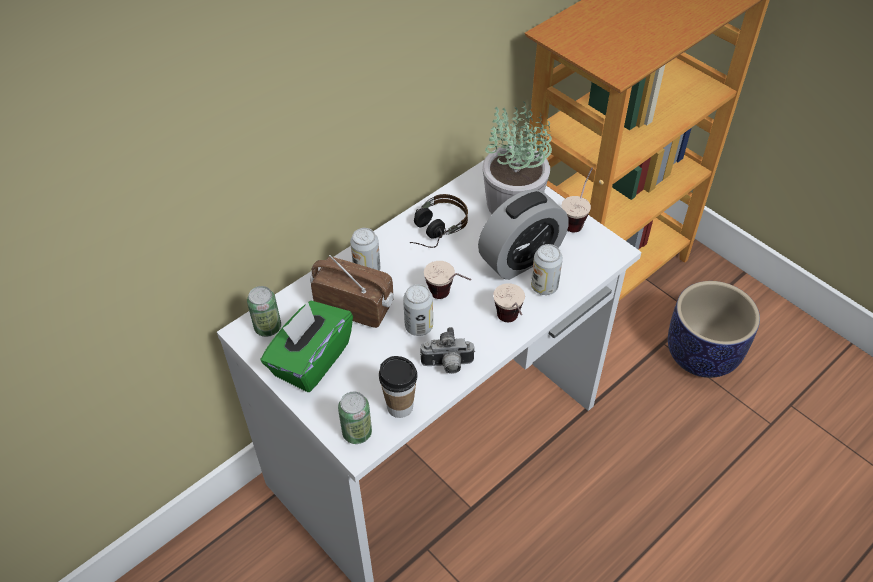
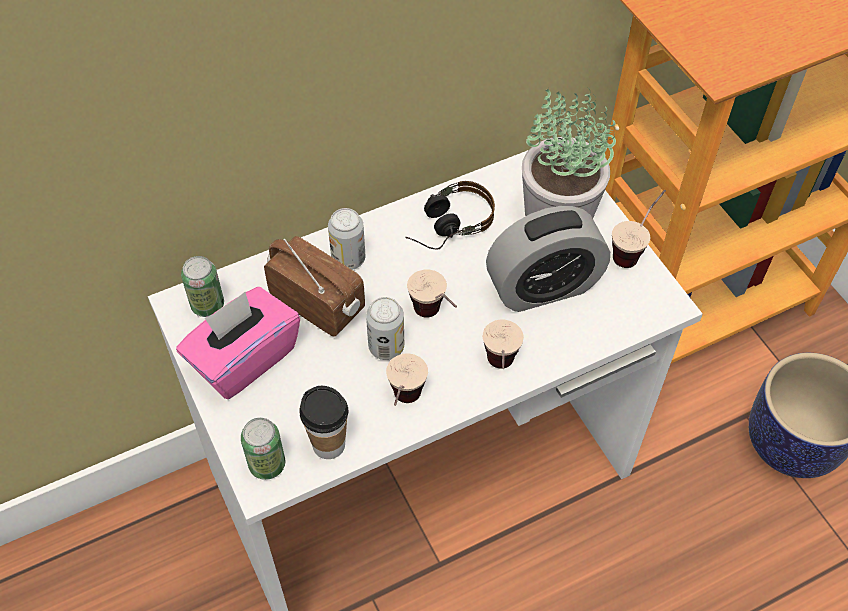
camera: 15 degrees right, 5 degrees up
green tissue box [261,301,353,392] -> pink tissue box [176,287,300,399]
camera [420,327,475,374] -> cup [386,353,428,406]
can [531,244,563,295] -> none

